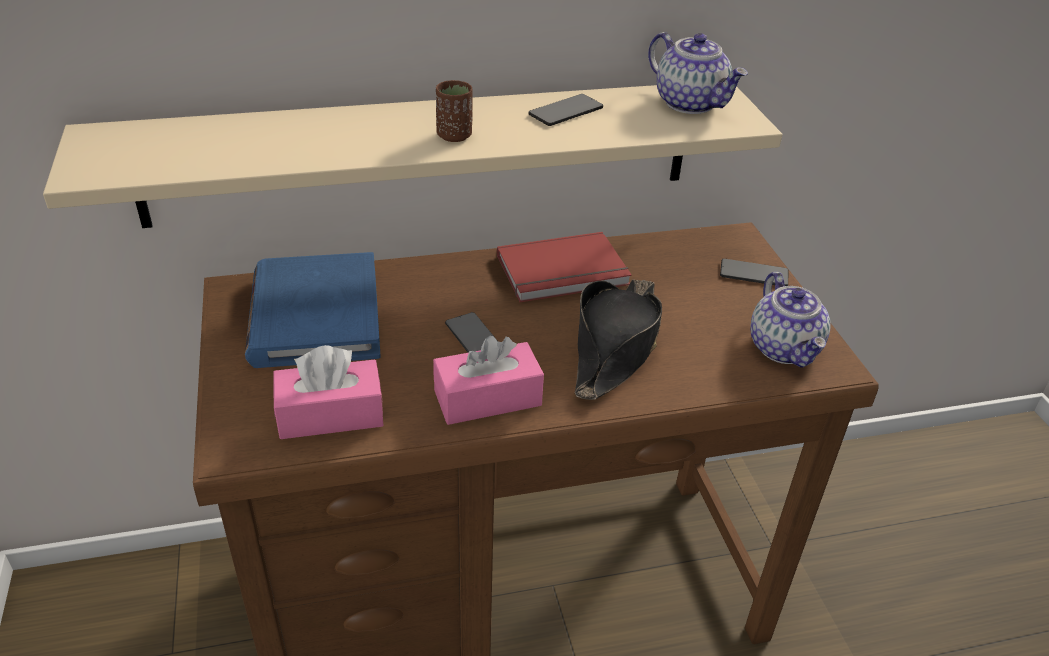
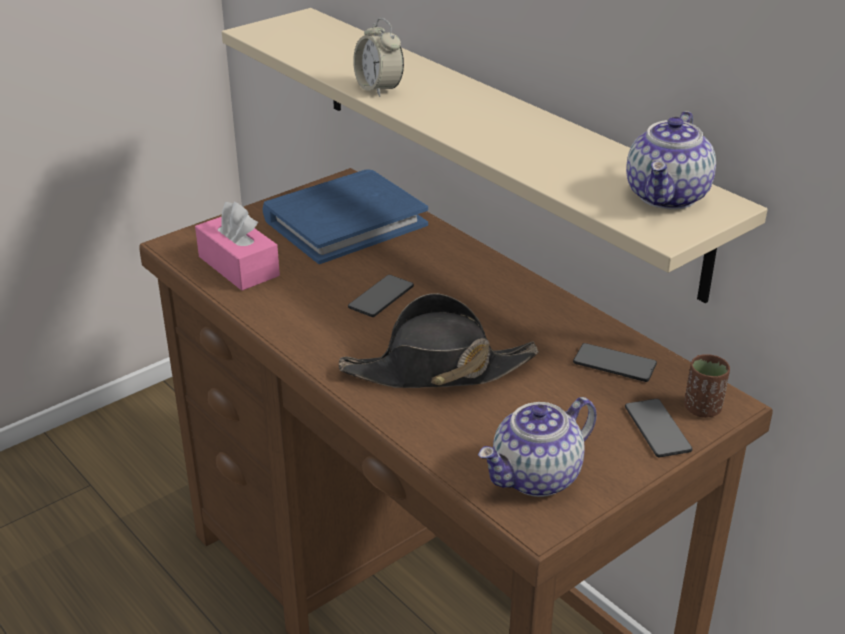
camera: 65 degrees right, 5 degrees down
pink tissue box [433,336,544,425] -> none
brown cup [436,80,473,142] -> brown cup moved to [684,354,730,418]
red book [497,232,632,302] -> none
phone [528,94,603,126] -> phone moved to [573,343,657,382]
none -> alarm clock [353,18,404,97]

